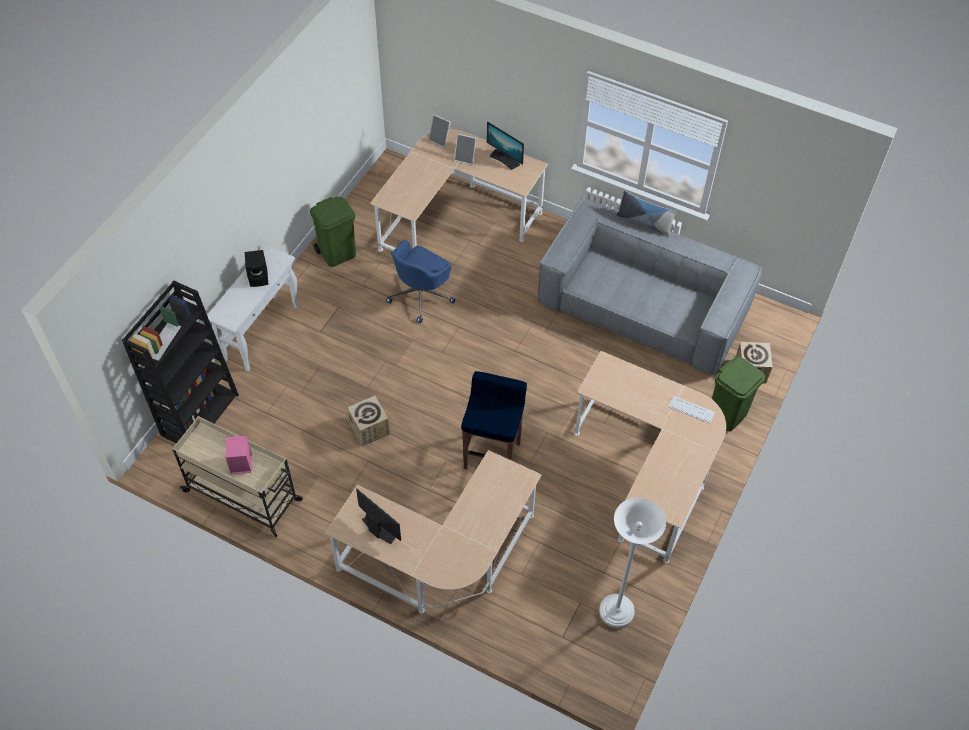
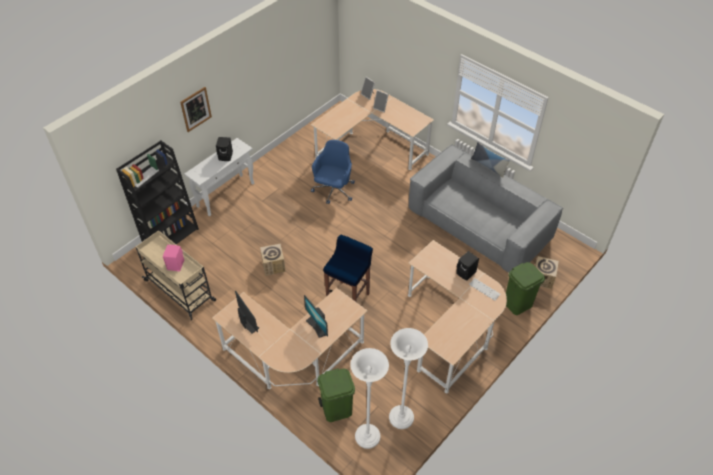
camera: 15 degrees right, 5 degrees down
green trash can [310,197,356,267] -> green trash can moved to [317,368,355,422]
blue office chair [386,240,456,323] -> blue office chair turned 150 degrees clockwise [311,140,355,204]
monitor [487,122,524,170] -> monitor moved to [304,295,328,338]
none -> picture [180,87,212,132]
none -> white floor lamp [350,348,389,449]
none -> black speaker [456,251,479,281]

